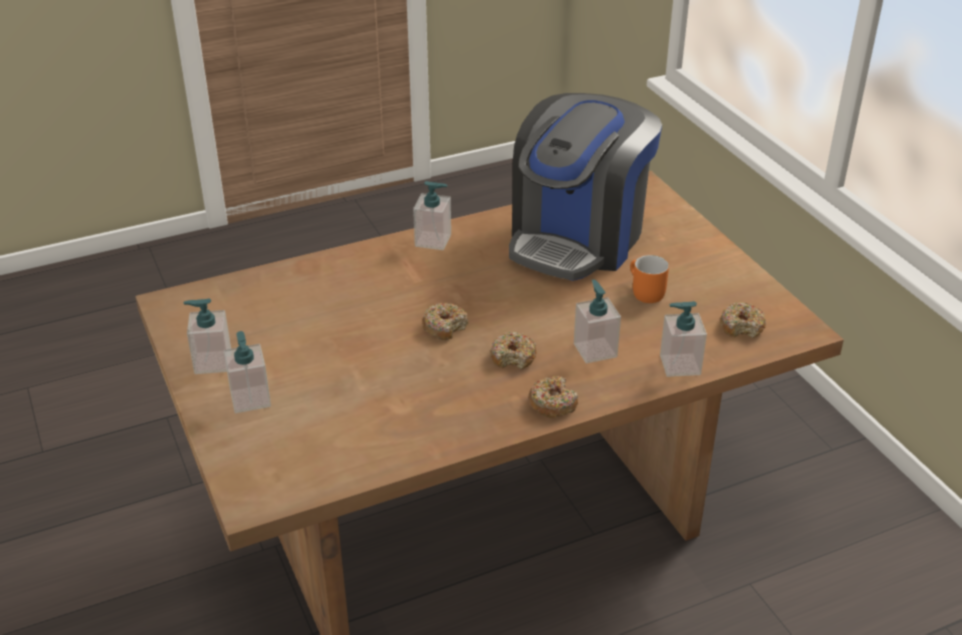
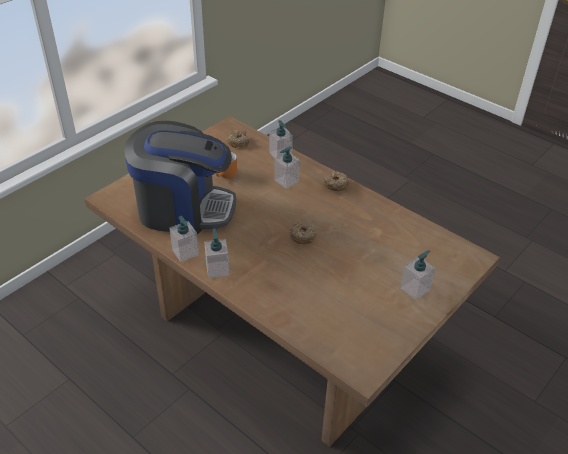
camera: 115 degrees left, 5 degrees up
soap dispenser [183,299,231,374] -> soap dispenser moved to [169,216,199,262]
donut [490,331,537,369] -> none

